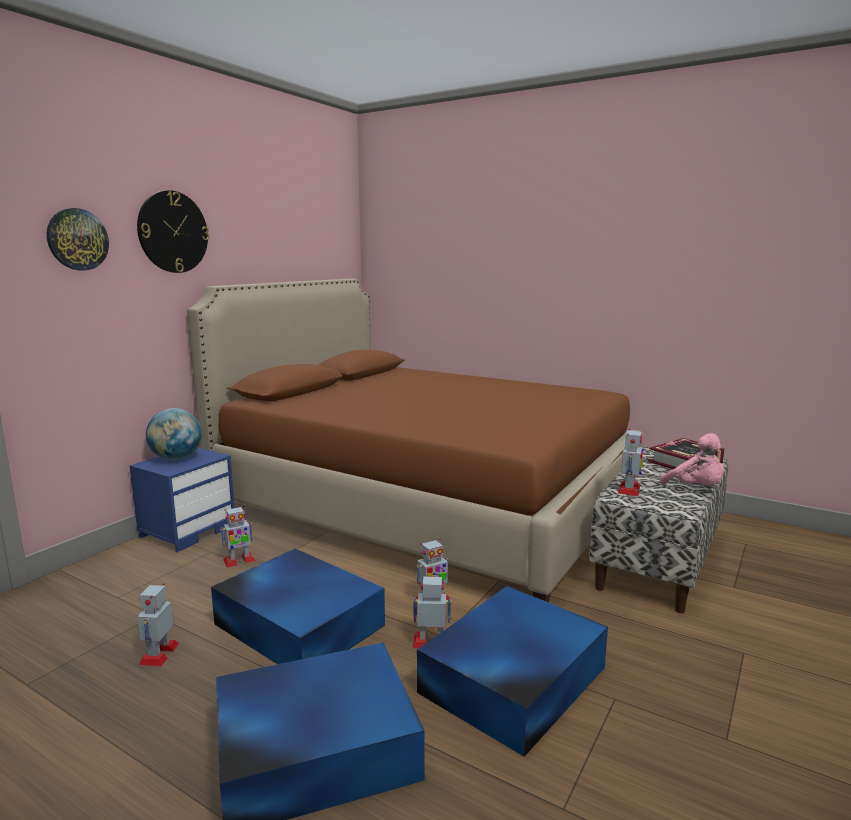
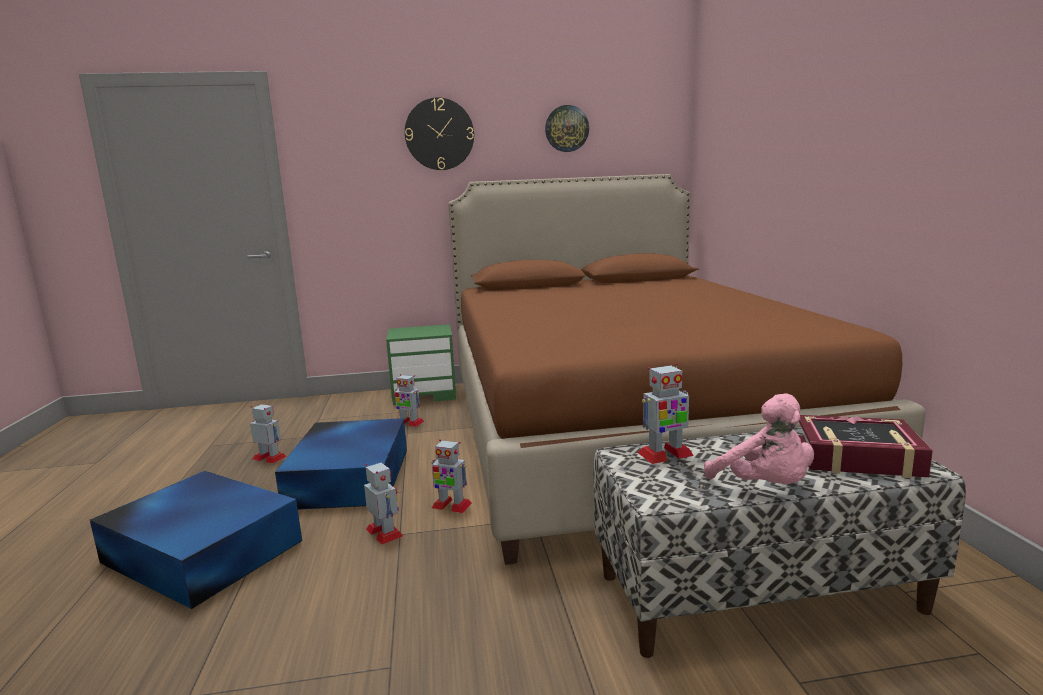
camera: 50 degrees right, 0 degrees up
wall clock [47,208,109,270] -> wall clock moved to [545,105,589,152]
blue nightstand [129,448,235,552] -> green nightstand [386,324,456,405]
toy robot [137,583,179,667] -> toy robot turned 60 degrees clockwise [250,404,287,463]
globe [146,408,202,460] -> none
blue storage box [417,586,608,757] -> none
pink plush toy [660,433,724,485] -> pink plush toy turned 45 degrees counterclockwise [704,393,814,484]

